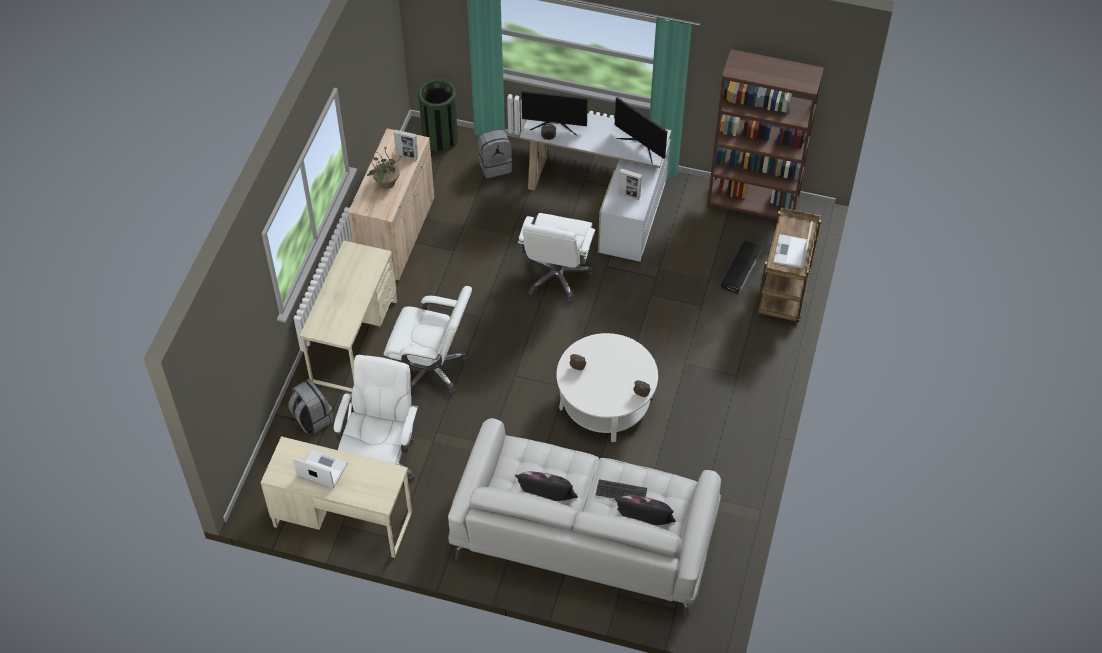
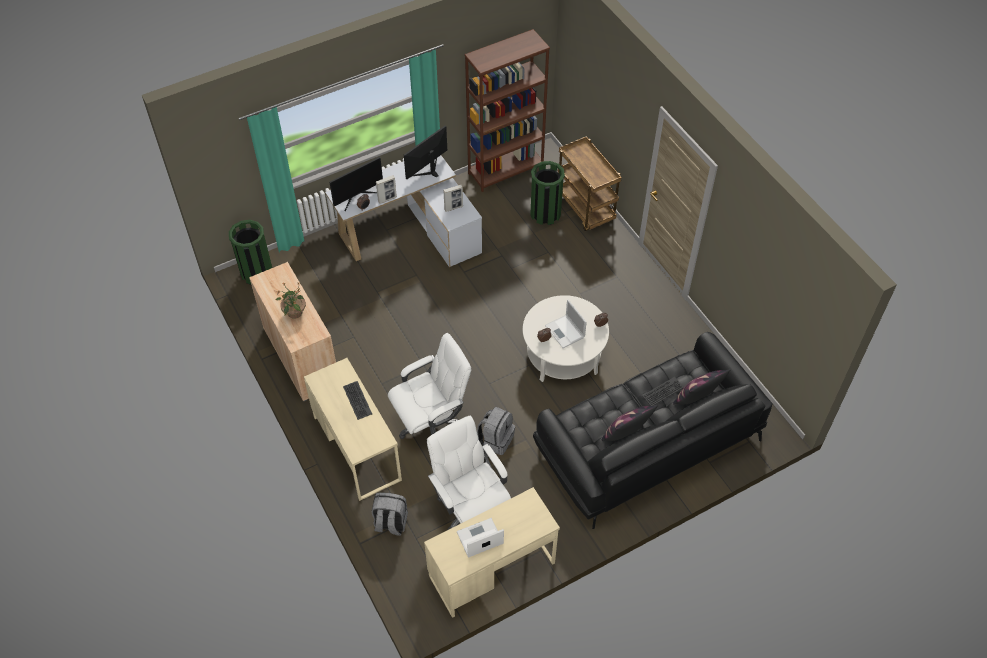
camera: 45 degrees left, 0 degrees up
picture frame [394,130,418,160] -> picture frame moved to [376,175,397,204]
white sofa [448,418,721,619] -> black sofa [533,332,773,529]
grey backpack [478,130,512,178] -> grey backpack moved to [477,407,515,455]
white office chair [518,213,595,303] -> none
monitor [615,97,667,163] -> monitor turned 135 degrees clockwise [404,126,447,179]
black storage box [721,241,762,295] -> green trash can [530,161,565,225]
laptop [774,221,813,268] -> laptop moved to [545,300,587,348]
none -> keyboard [343,381,372,420]

